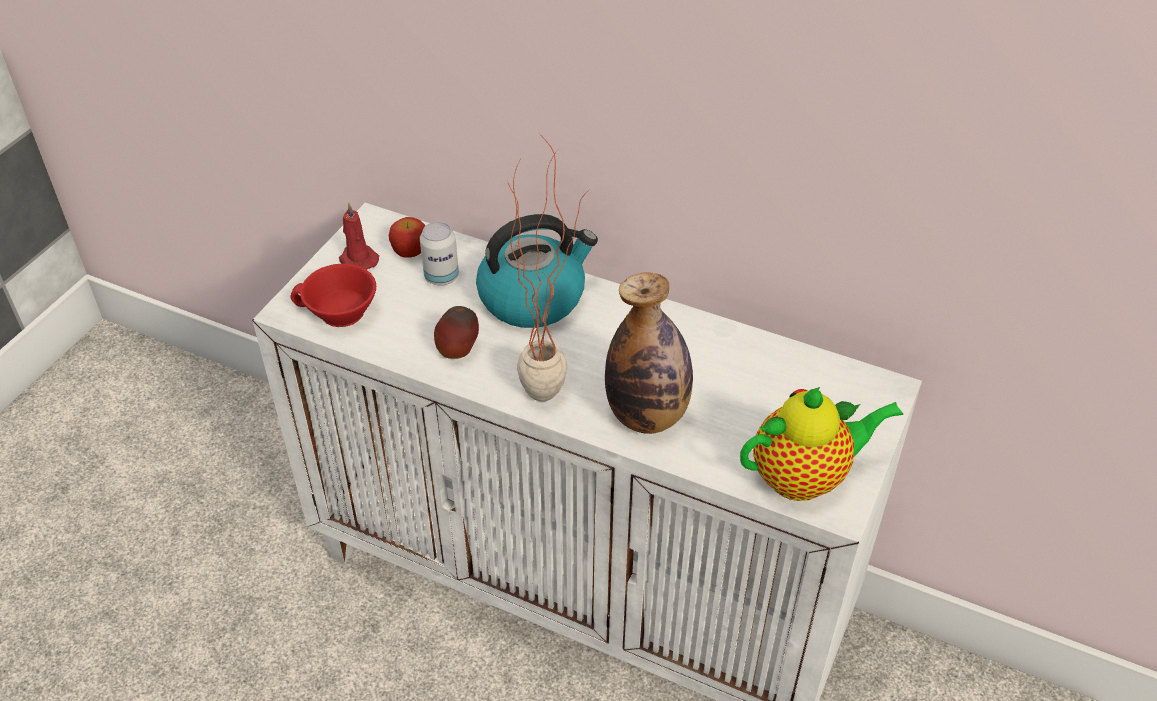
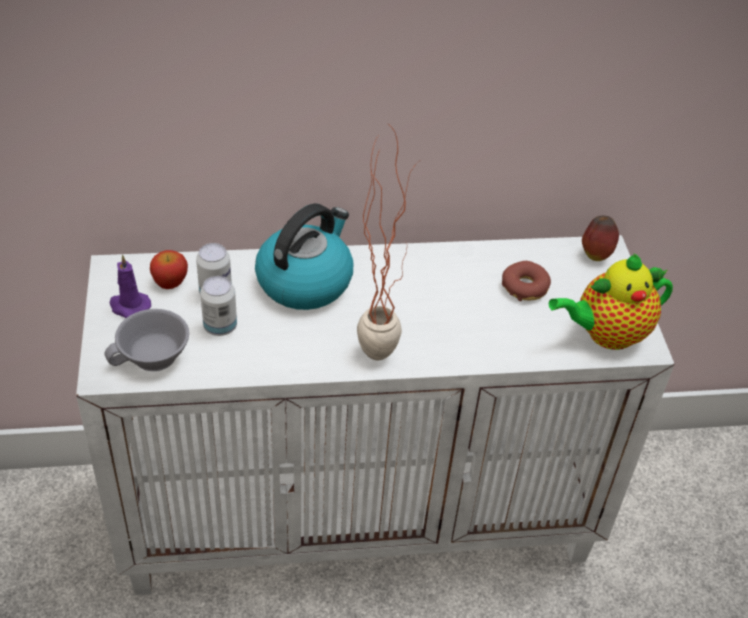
camera: 35 degrees left, 0 degrees up
red cup [290,264,376,327] -> grey cup [105,309,189,371]
red candle [339,203,379,270] -> purple candle [109,254,151,318]
apple [434,306,479,359] -> apple moved to [582,216,619,261]
bottle [605,272,693,434] -> none
teapot [740,387,903,501] -> teapot turned 150 degrees counterclockwise [549,254,673,350]
none -> can [200,276,237,336]
none -> donut [502,261,551,301]

